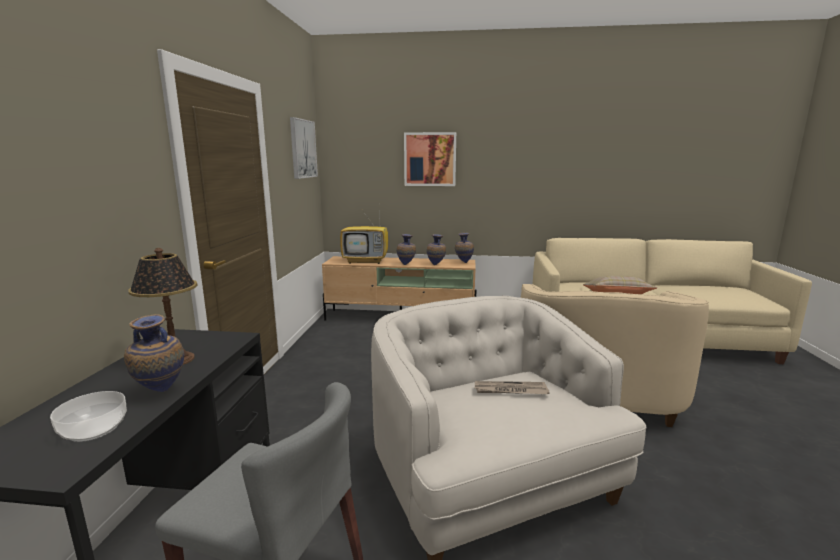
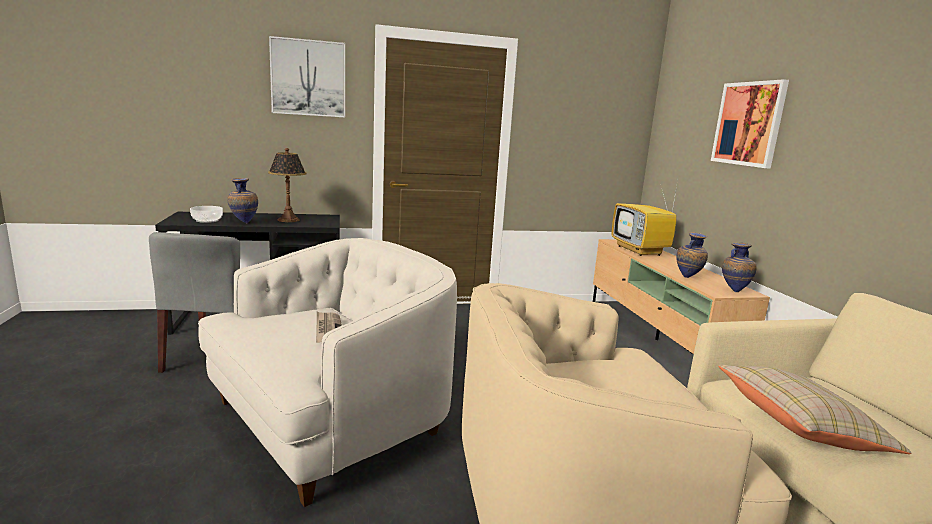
camera: 70 degrees right, 0 degrees up
picture [290,117,318,179] -> picture moved to [269,36,345,117]
vase [397,234,416,265] -> none

